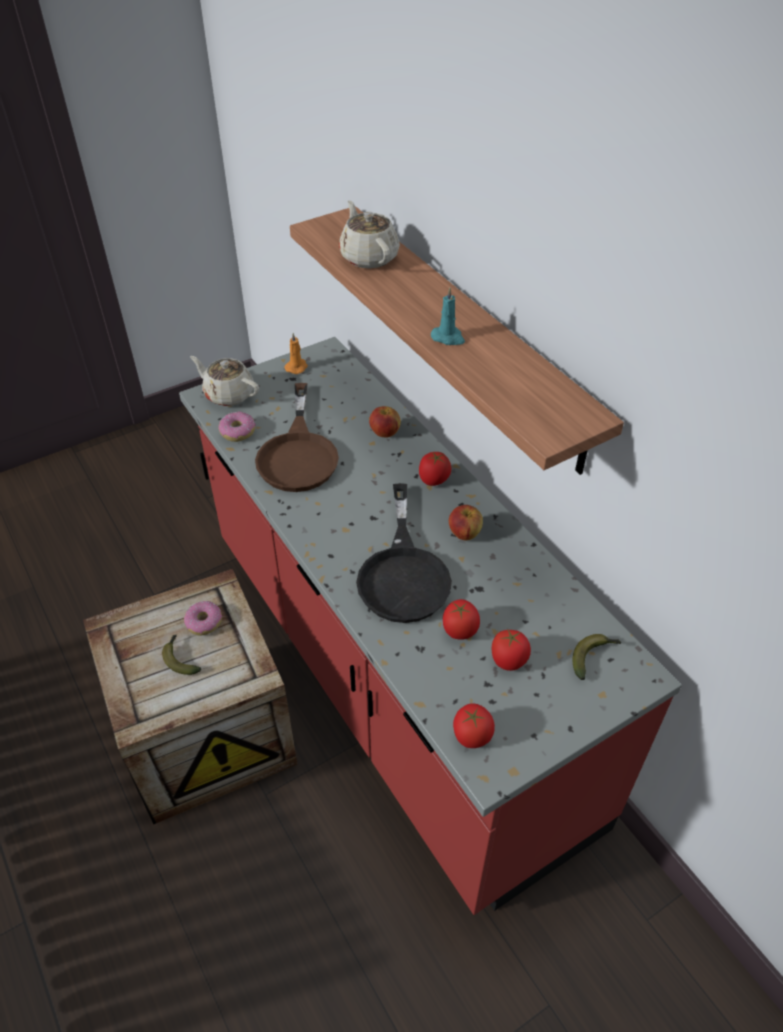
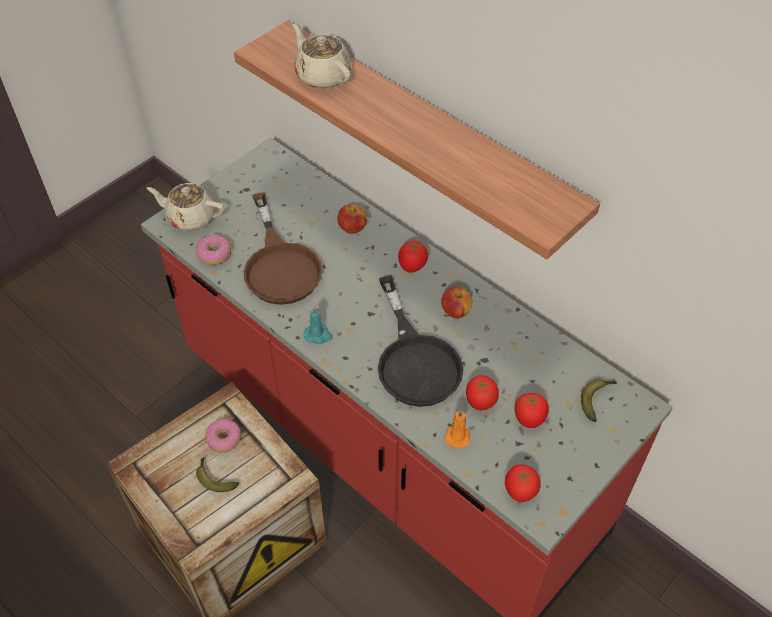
camera: 15 degrees left, 5 degrees up
orange candle [285,333,308,374] -> orange candle moved to [444,410,470,449]
turquoise candle [431,288,465,345] -> turquoise candle moved to [304,306,333,344]

